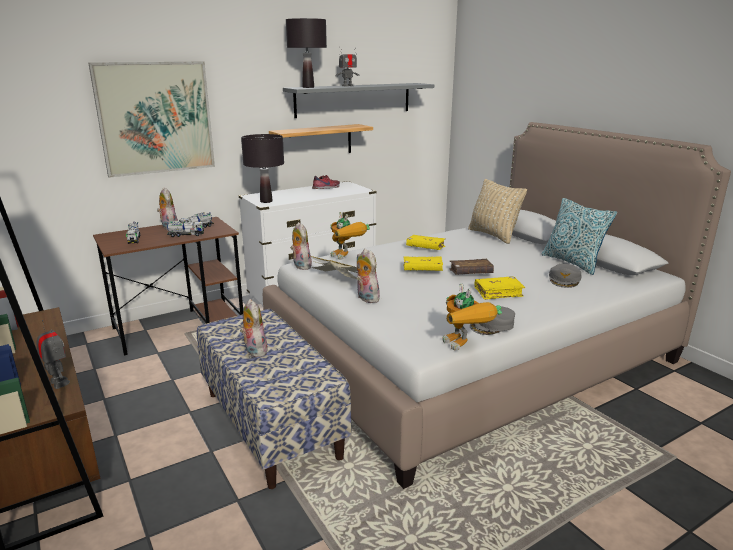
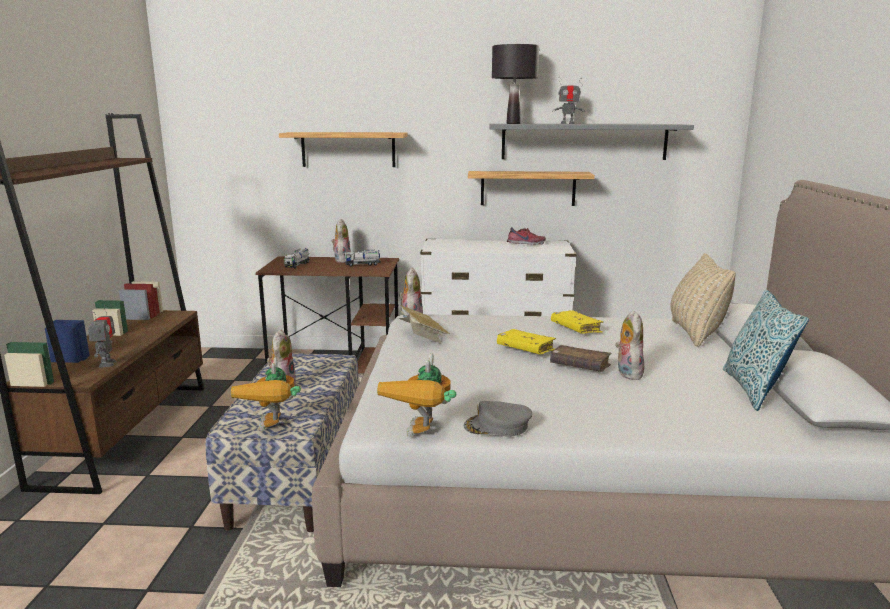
camera: 35 degrees right, 5 degrees down
picture [88,62,215,178] -> shelf [279,132,408,167]
toy truck [167,221,204,237] -> none
black table lamp [241,134,284,203] -> none
toy robot [330,212,370,260] -> toy robot moved to [231,357,301,431]
plush toy [357,249,380,303] -> plush toy moved to [615,310,644,380]
yellow book [474,276,525,300] -> none
grey cap [549,264,582,288] -> none

